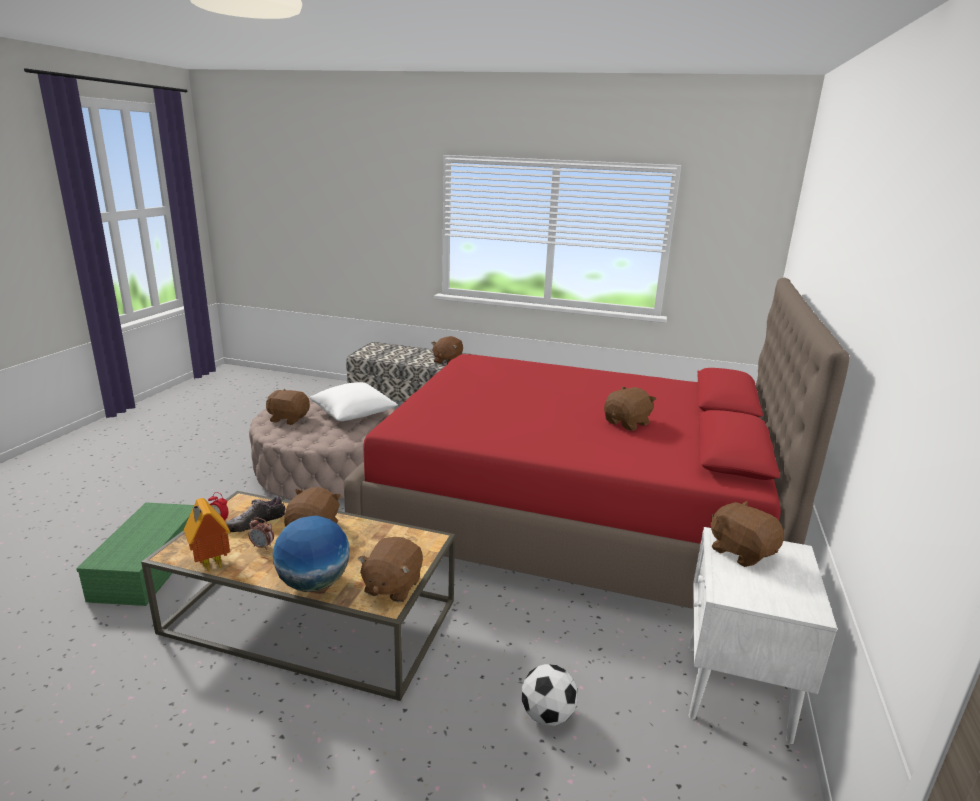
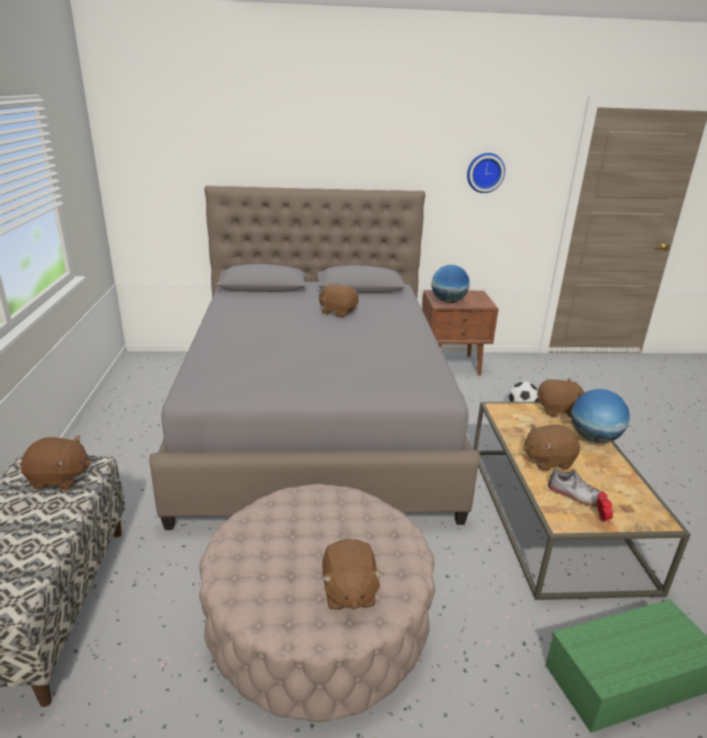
camera: 110 degrees left, 5 degrees up
toy house [184,498,230,571] -> none
alarm clock [249,518,274,550] -> none
white pillow [310,382,398,421] -> none
red bed [344,278,849,609] -> grey bed [149,186,480,530]
white nightstand [688,527,837,744] -> brown nightstand [422,290,498,376]
brown plush toy [711,501,784,567] -> globe [431,265,470,303]
none -> wall clock [467,153,505,193]

